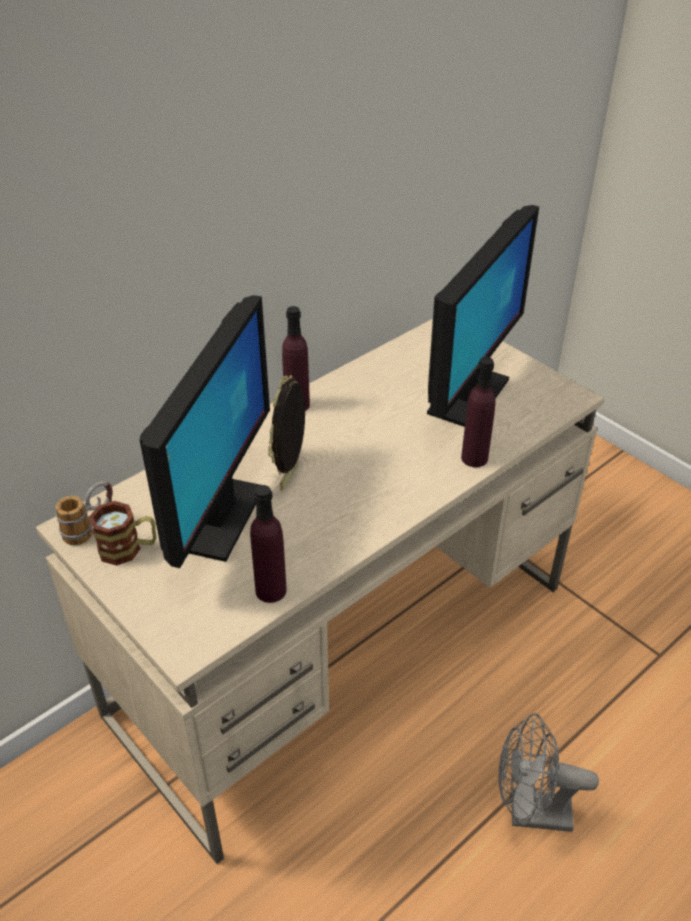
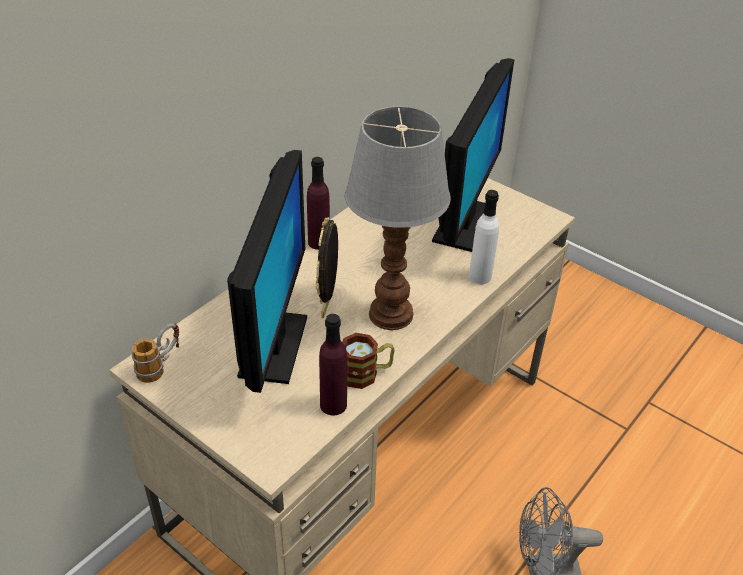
camera: 10 degrees left, 0 degrees up
mug [89,501,157,566] -> mug moved to [342,333,395,389]
purple bottle [461,357,496,467] -> white bottle [469,190,499,284]
none -> table lamp [345,106,451,330]

